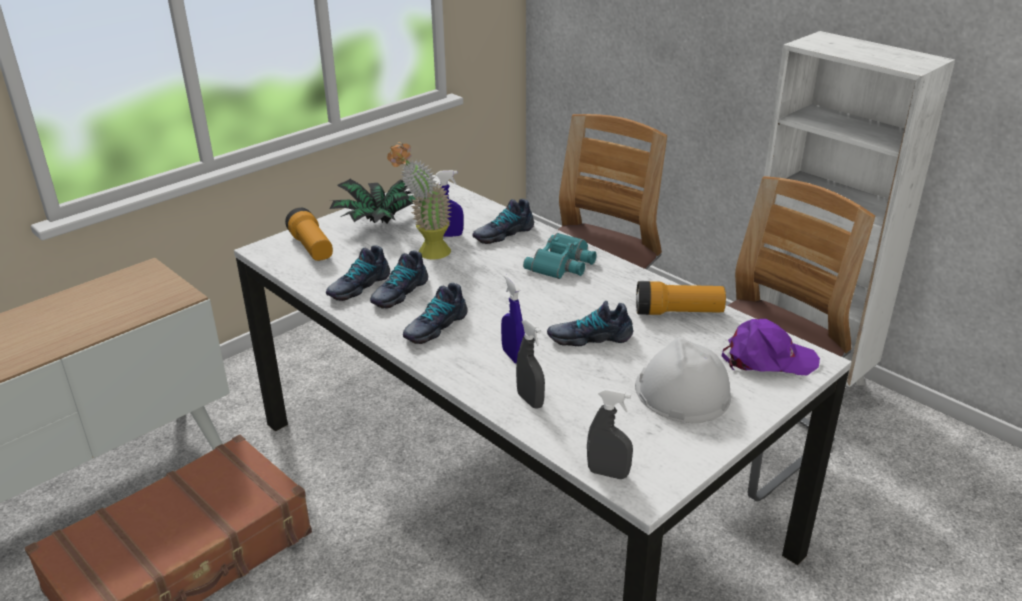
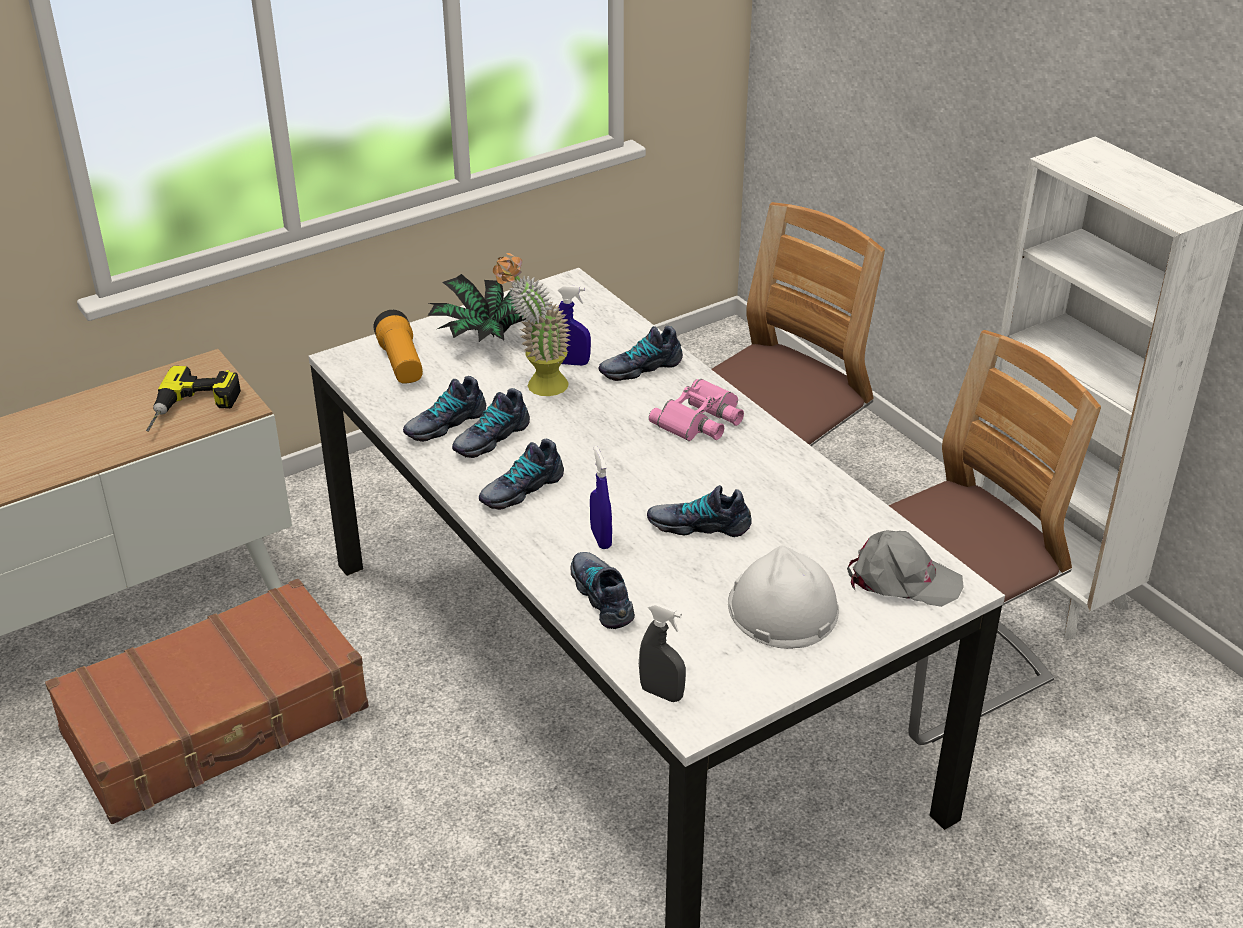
camera: 10 degrees right, 5 degrees up
grey spray bottle [516,319,545,409] -> shoe [571,552,635,629]
turquoise binoculars [523,233,596,279] -> pink binoculars [649,379,744,441]
flashlight [636,281,726,315] -> none
purple cap [721,319,820,375] -> grey cap [847,530,964,607]
none -> power drill [146,366,241,432]

